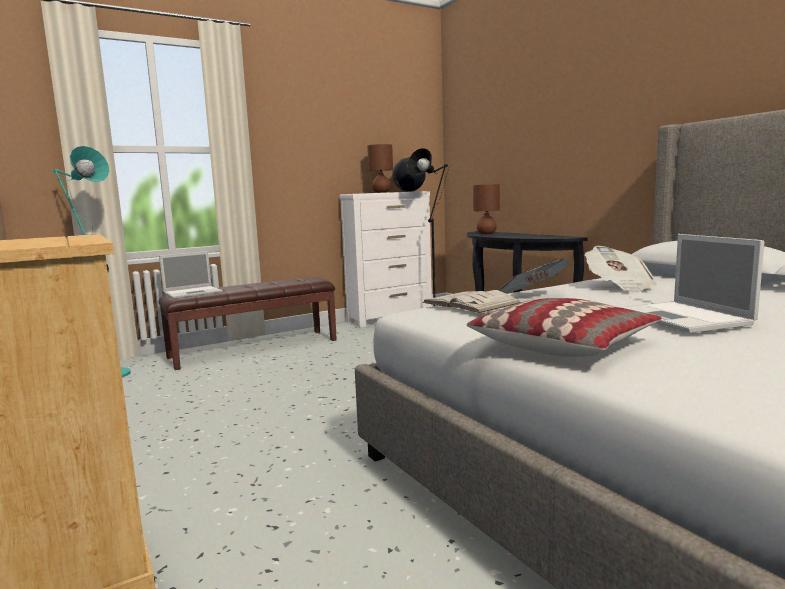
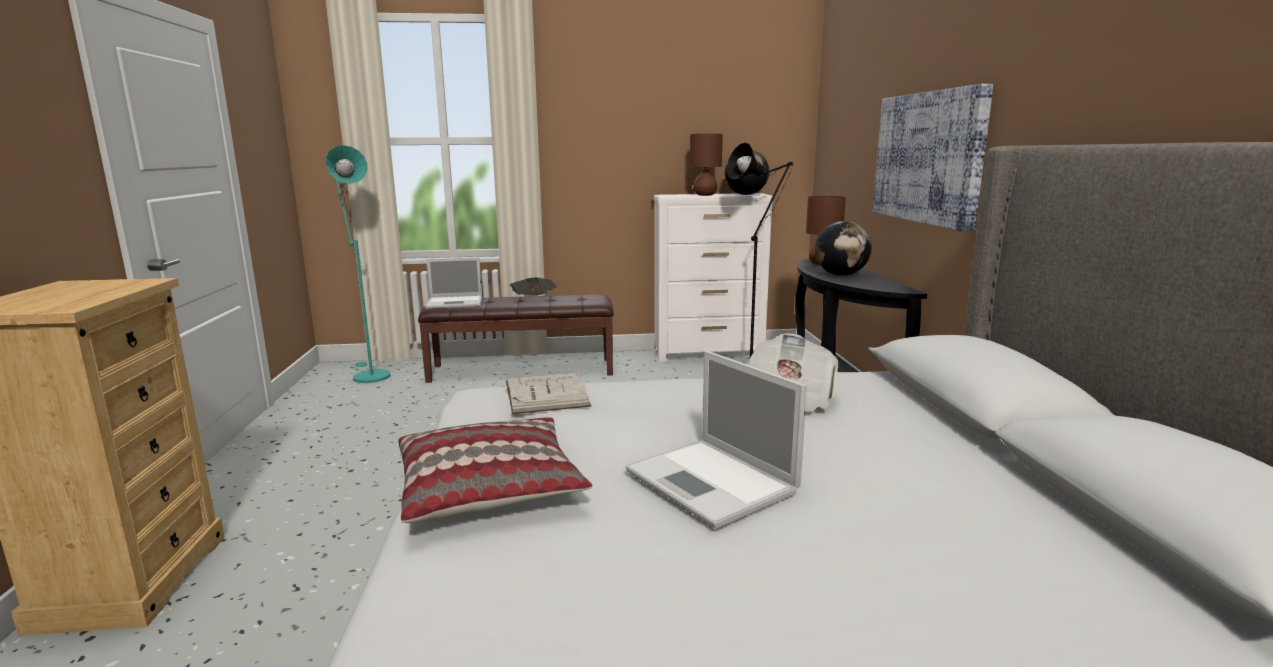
camera: 25 degrees right, 5 degrees up
newspaper [499,258,570,292] -> newspaper moved to [510,277,557,295]
laptop [620,234,764,333] -> laptop turned 45 degrees counterclockwise [625,351,807,529]
none -> globe [815,221,872,276]
none -> picture [873,84,994,232]

